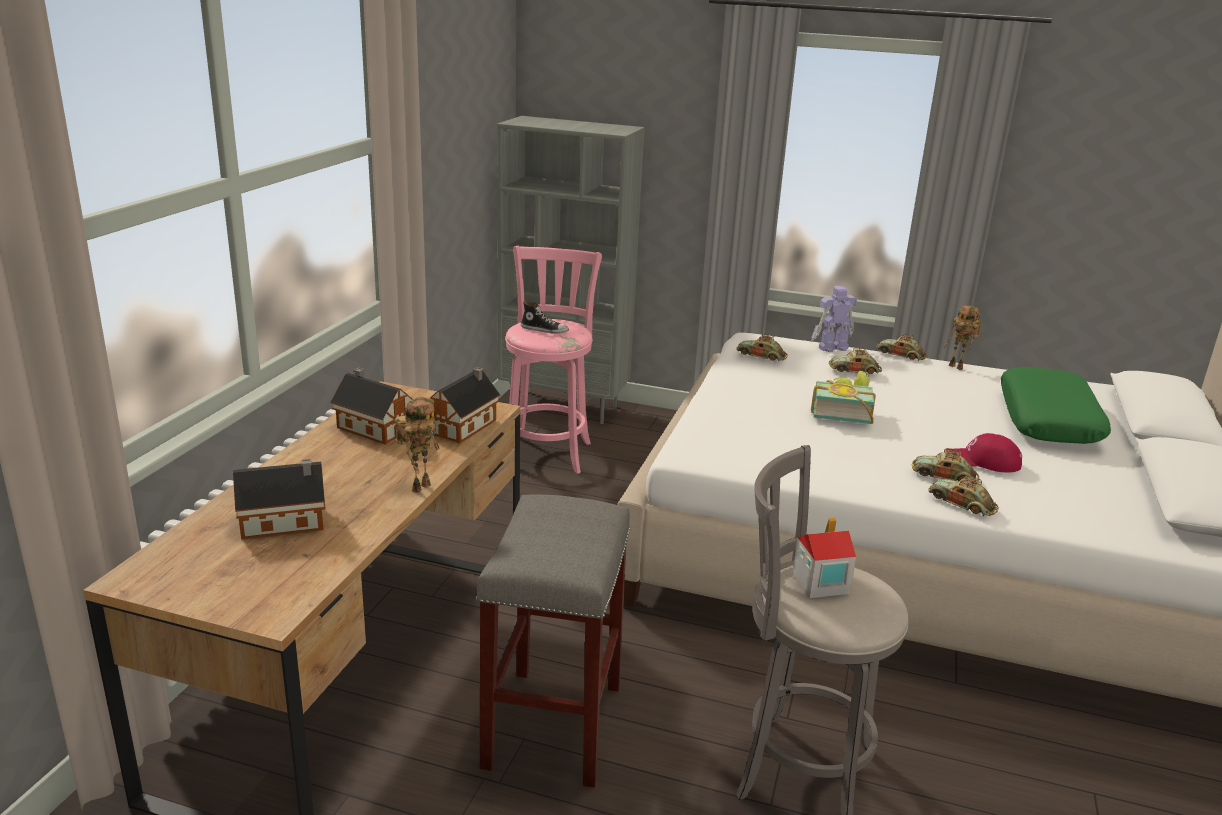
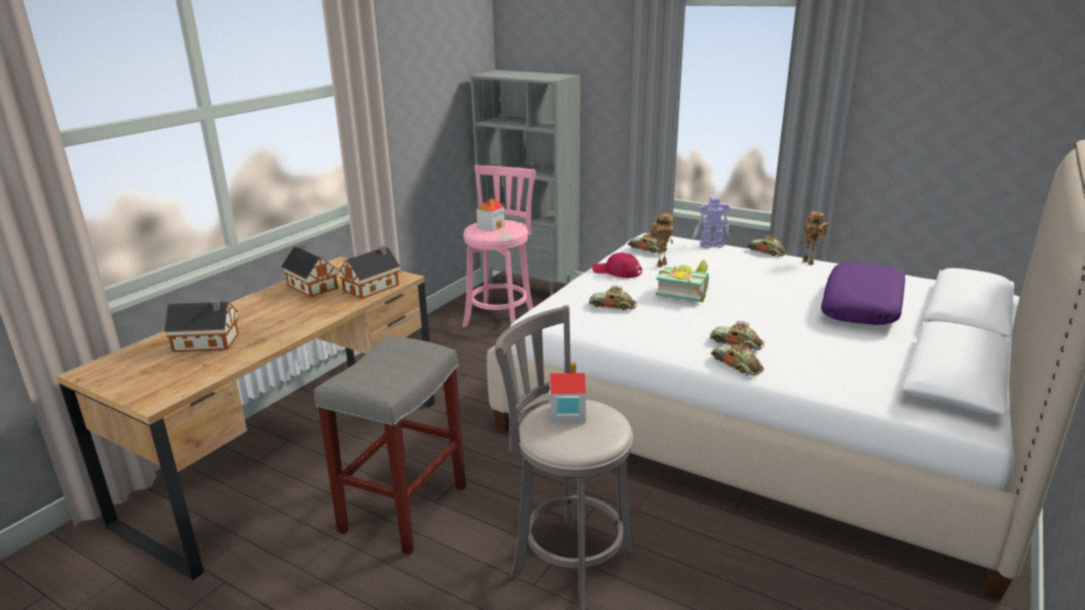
camera: 15 degrees right, 0 degrees up
toy robot [395,397,440,493] -> toy robot moved to [650,213,673,267]
shoe [521,301,569,334] -> toy house [476,199,505,231]
toy car [829,348,882,374] -> toy car moved to [589,286,637,310]
red cap [944,433,1022,472] -> red cap moved to [592,253,642,278]
green pillow [1001,367,1111,444] -> purple pillow [821,262,905,325]

